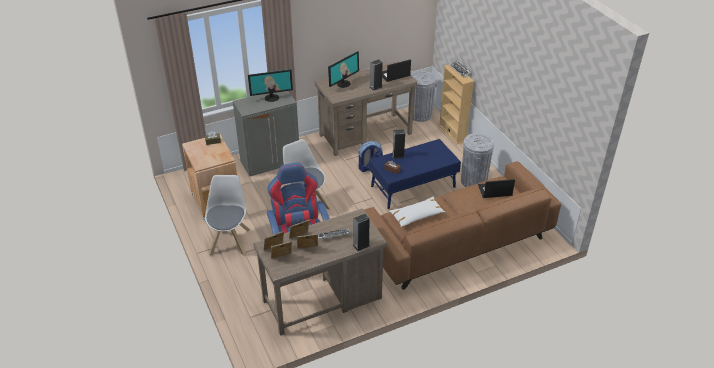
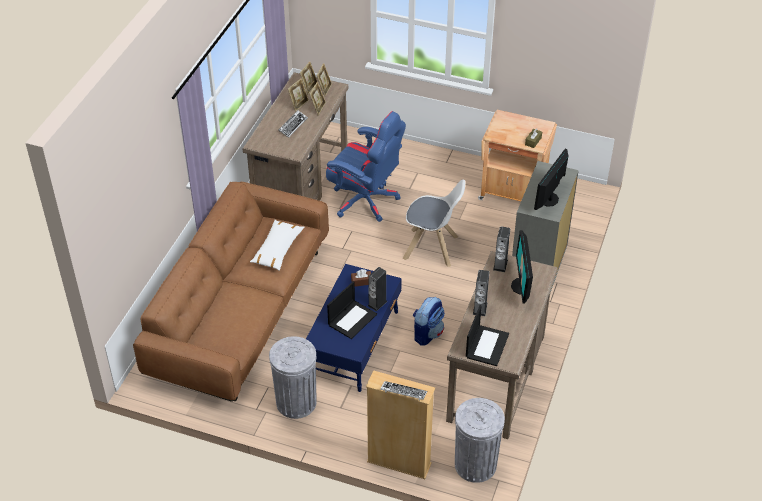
camera: 135 degrees right, 5 degrees up
chair [205,175,250,256] -> none
speaker [353,214,370,251] -> speaker moved to [493,226,510,272]
laptop [478,179,515,198] -> laptop moved to [327,281,377,339]

